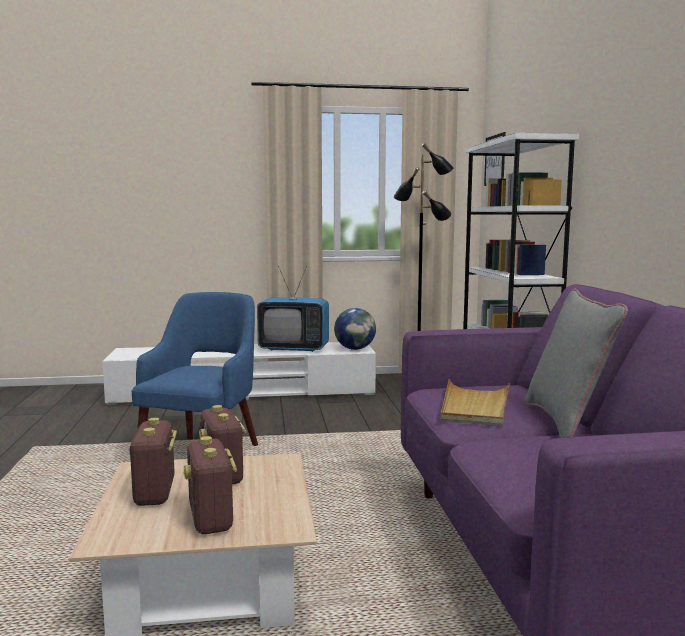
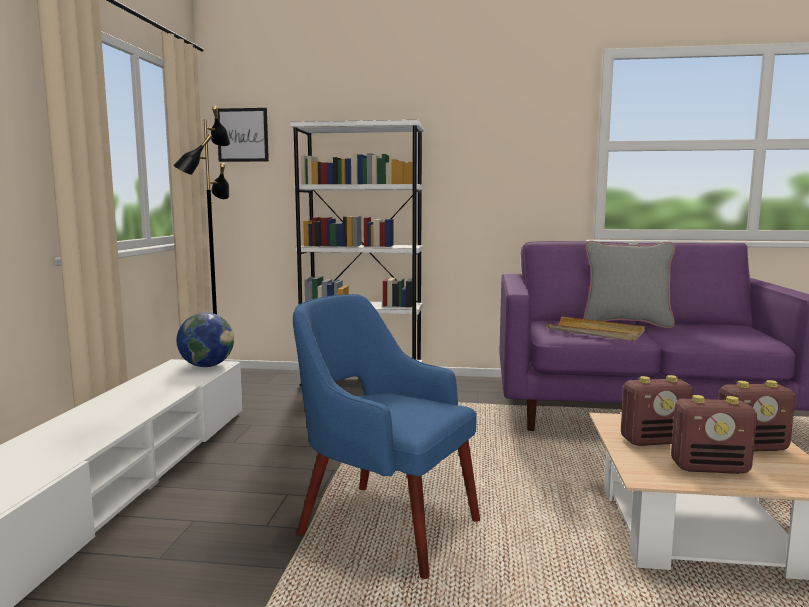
camera: 75 degrees left, 0 degrees up
television [257,266,329,352] -> none

